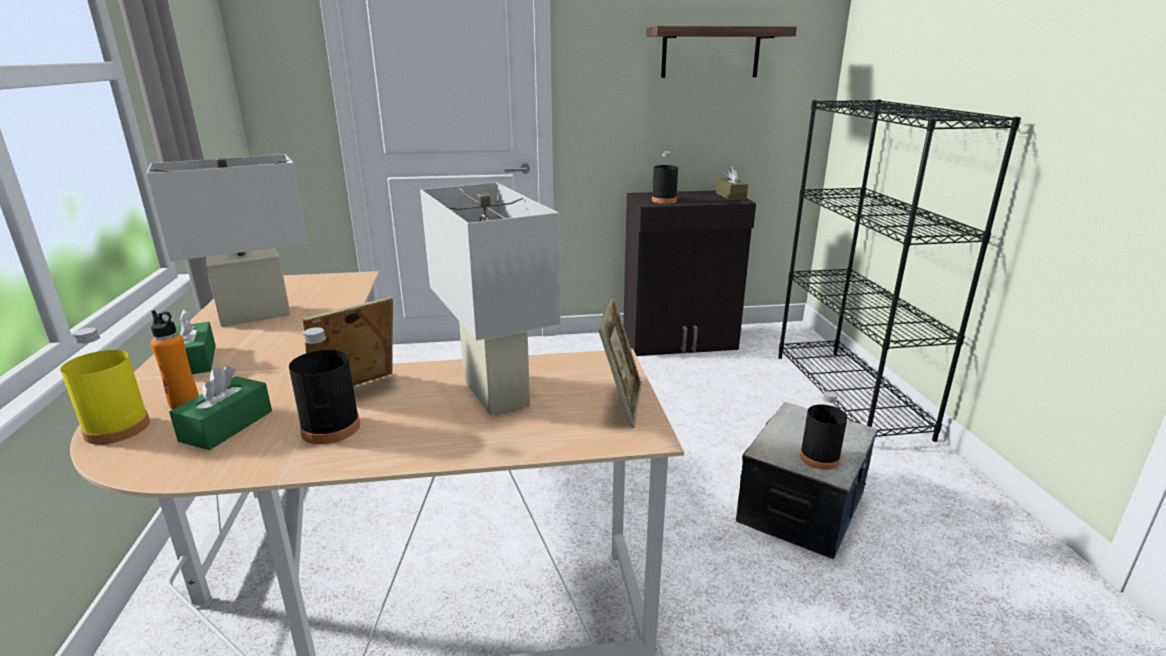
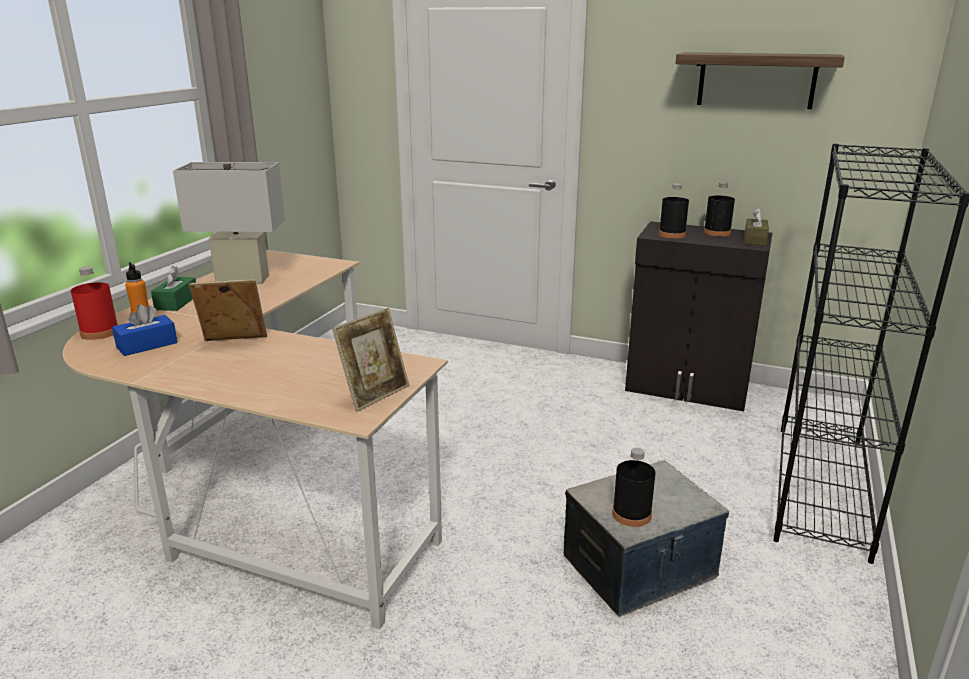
camera: 30 degrees right, 0 degrees up
yellow bottle [60,328,150,444] -> red bottle [71,267,118,340]
green tissue box [169,366,272,450] -> blue tissue box [112,304,178,356]
black bottle [289,327,360,444] -> black bottle moved to [704,182,735,237]
white table lamp [420,182,561,415] -> none

